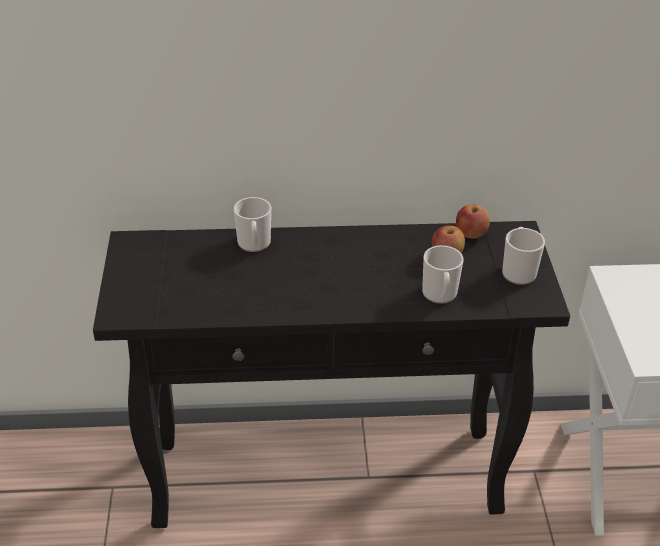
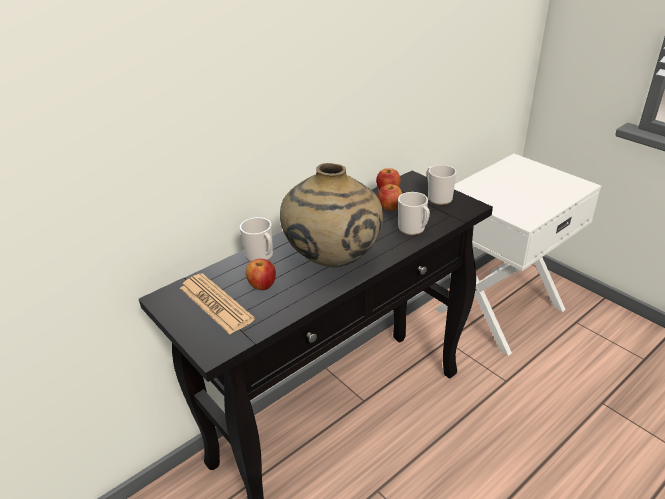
camera: 35 degrees left, 5 degrees down
none -> newspaper [180,273,255,334]
none -> apple [246,259,276,290]
none -> beige vase [280,163,383,267]

